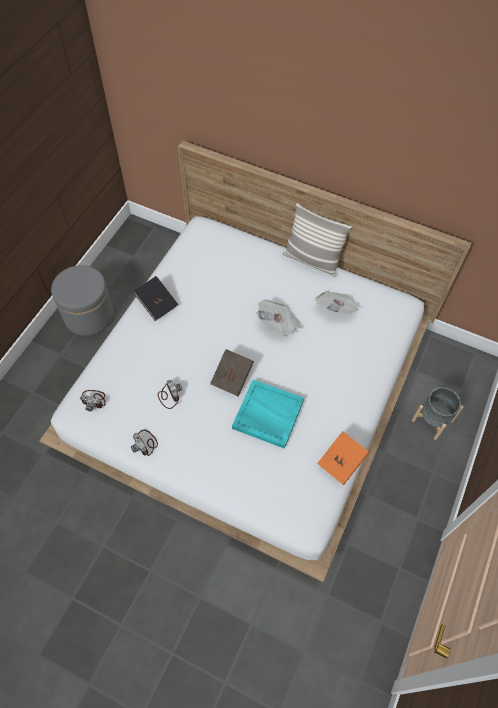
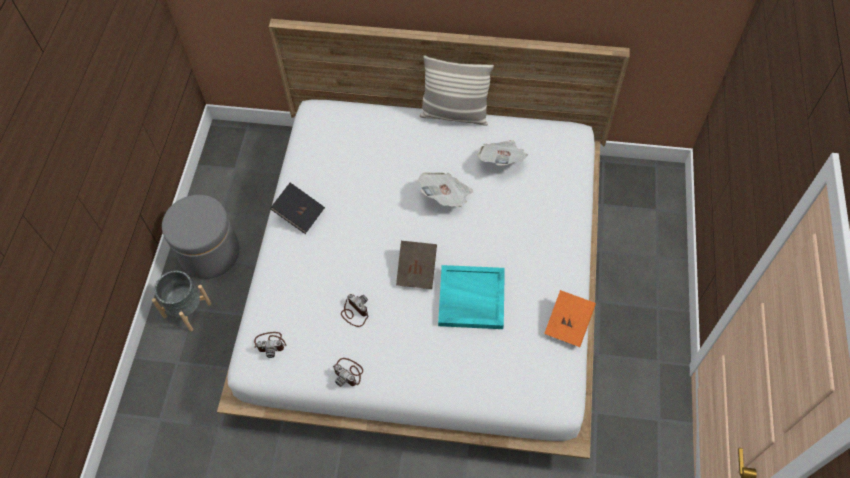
camera: 15 degrees left, 0 degrees up
grey planter [412,387,463,440] -> grey planter moved to [152,271,212,331]

